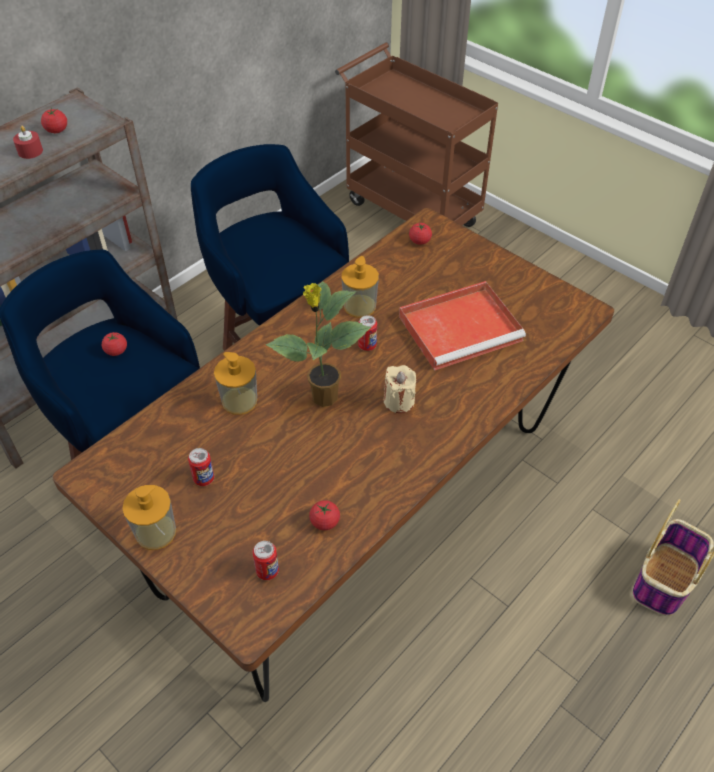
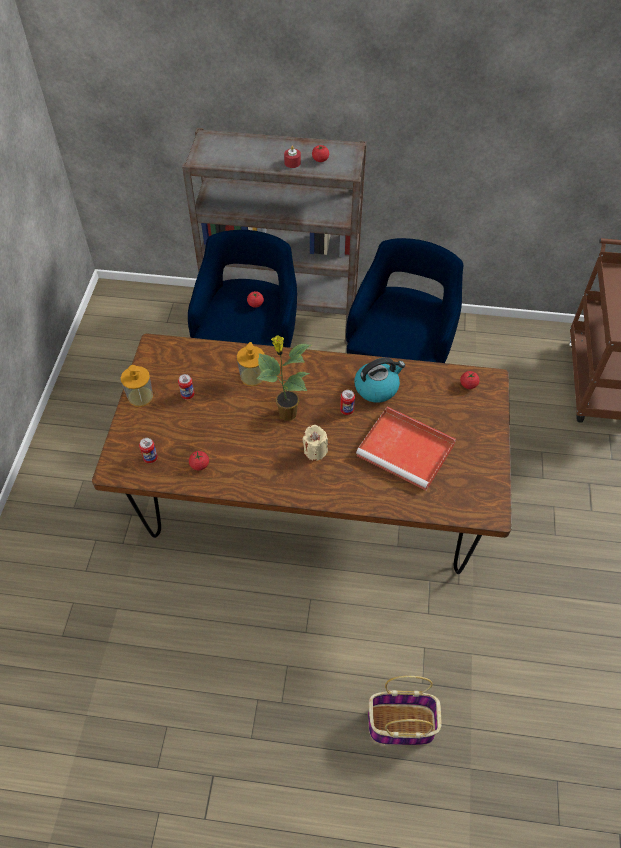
camera: 55 degrees right, 5 degrees up
soap dispenser [341,256,379,318] -> kettle [354,358,405,402]

